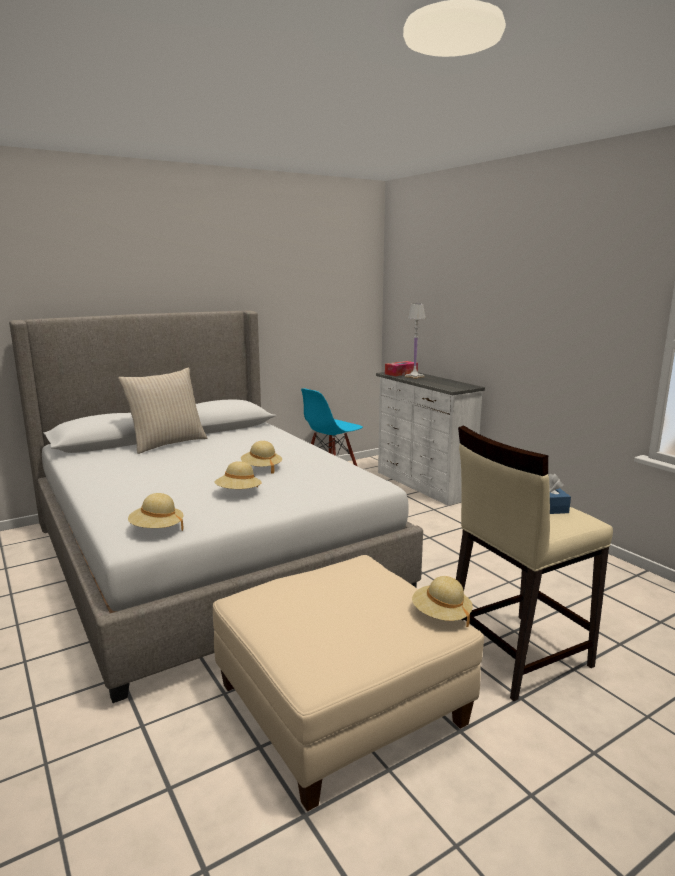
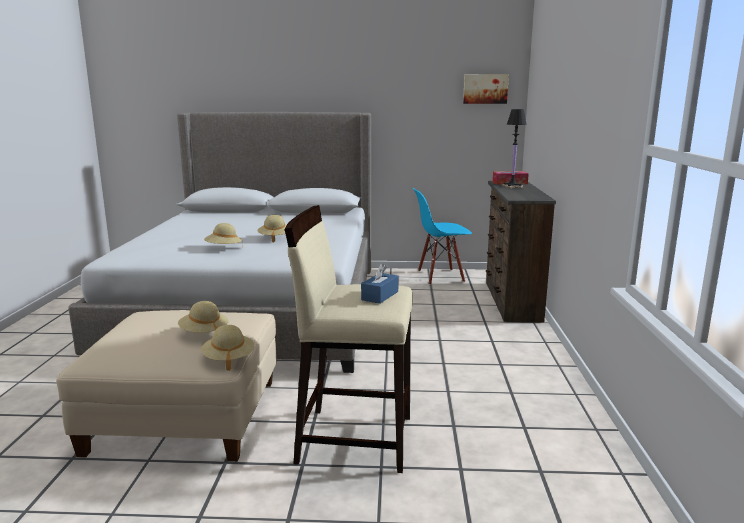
camera: 35 degrees right, 0 degrees up
beige pillow [118,368,208,454] -> none
beige hat [128,493,184,531] -> beige hat moved to [178,301,229,333]
white dresser [376,372,485,506] -> brown dresser [486,181,556,323]
white table lamp [405,303,426,379] -> black table lamp [502,109,527,188]
none -> picture [463,74,509,104]

